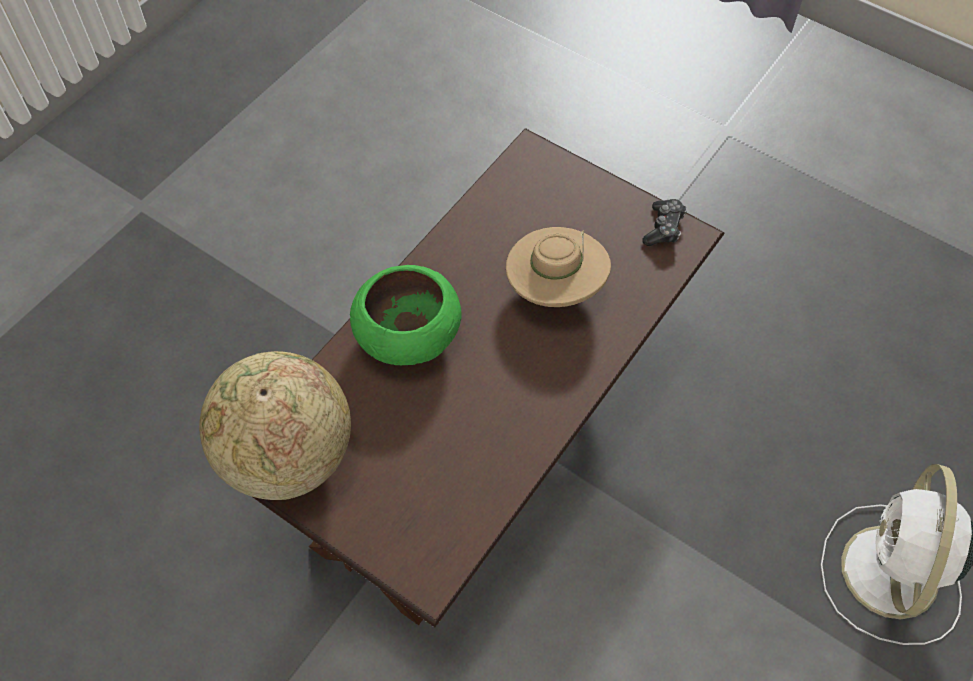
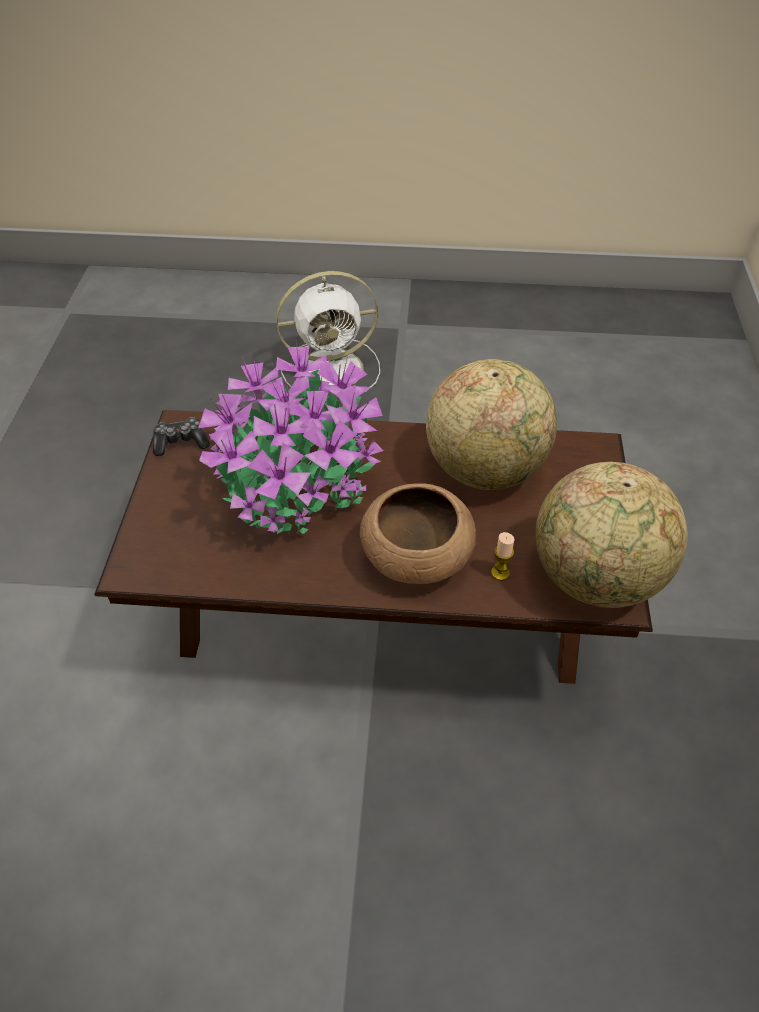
camera: 120 degrees left, 10 degrees down
green bowl [350,265,462,365] -> brown bowl [360,483,476,584]
beige hat [506,227,611,307] -> potted plant [198,340,384,534]
none -> globe [426,359,557,490]
none -> candle [491,532,515,581]

